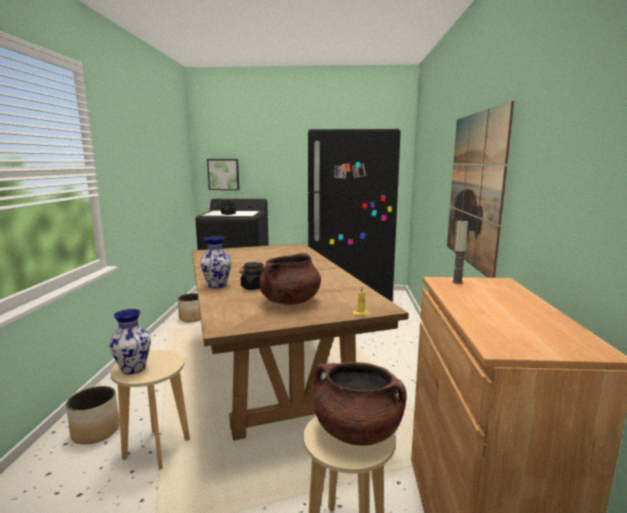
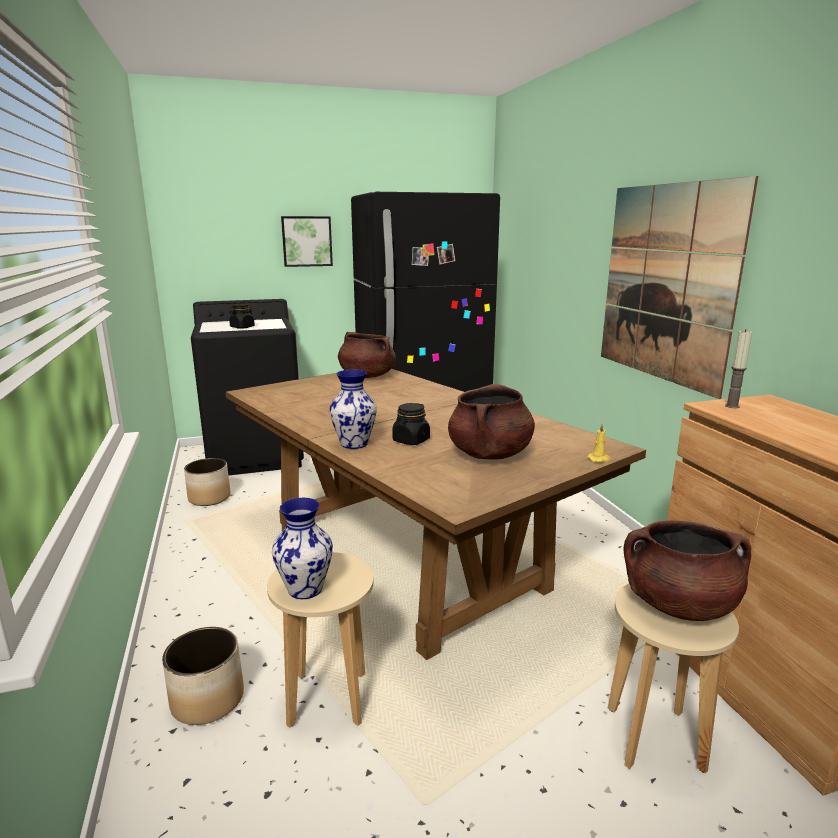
camera: 20 degrees left, 5 degrees up
picture [207,159,239,190] -> picture moved to [281,216,333,267]
none -> brown cooking pot [338,332,396,378]

